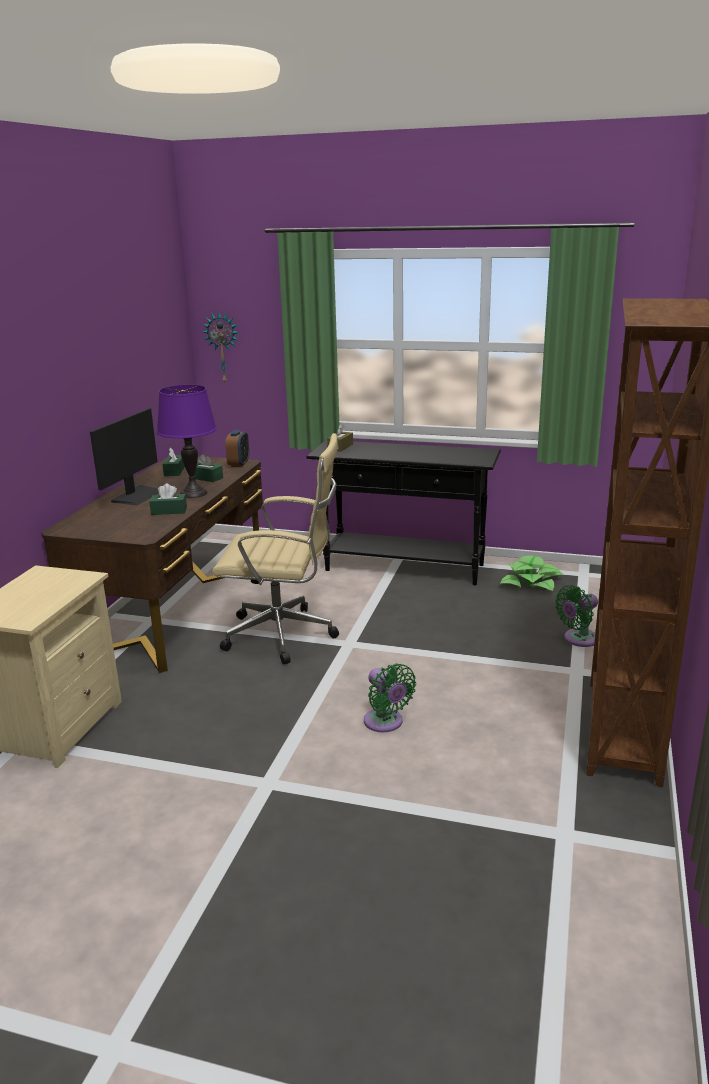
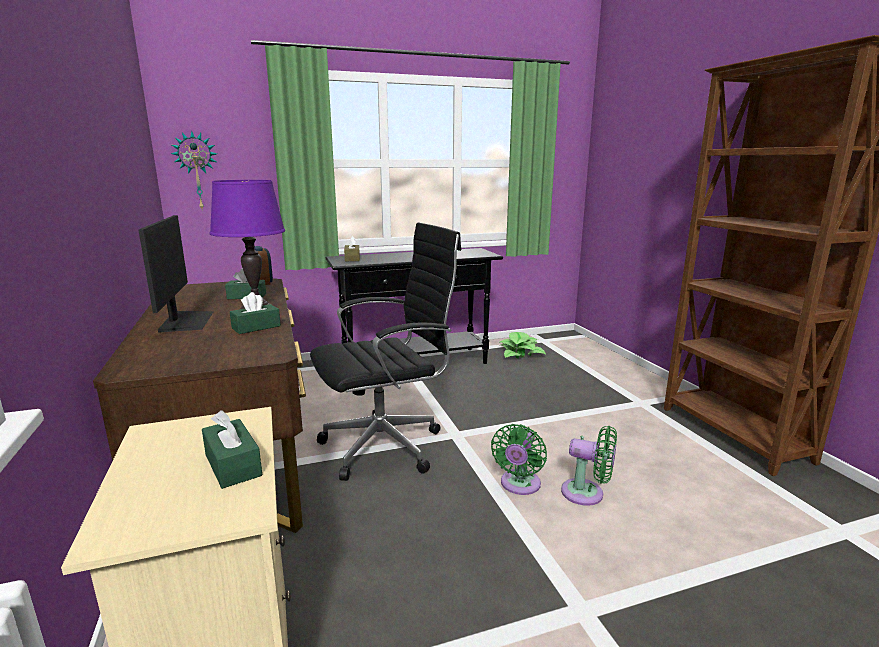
camera: 35 degrees left, 5 degrees down
green tissue box [163,448,185,476] -> green tissue box moved to [202,410,262,489]
beige office chair [212,433,339,665] -> black office chair [310,222,461,481]
green fan [555,585,598,647] -> green fan moved to [491,424,547,495]

